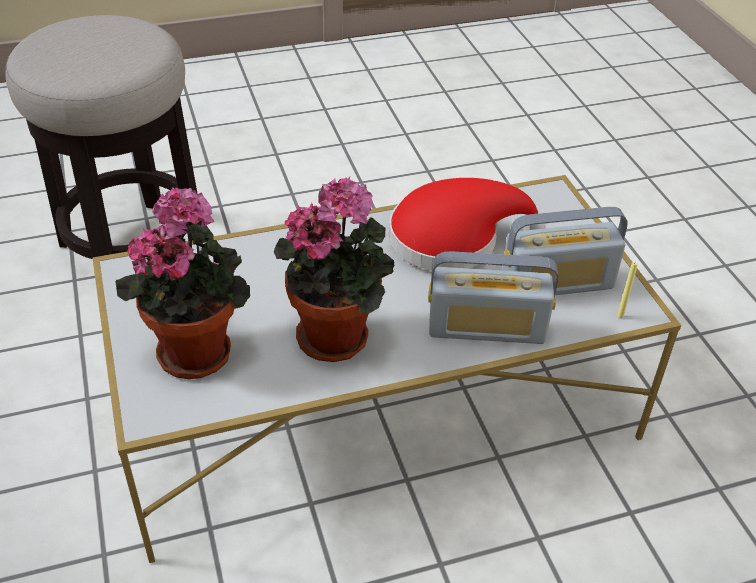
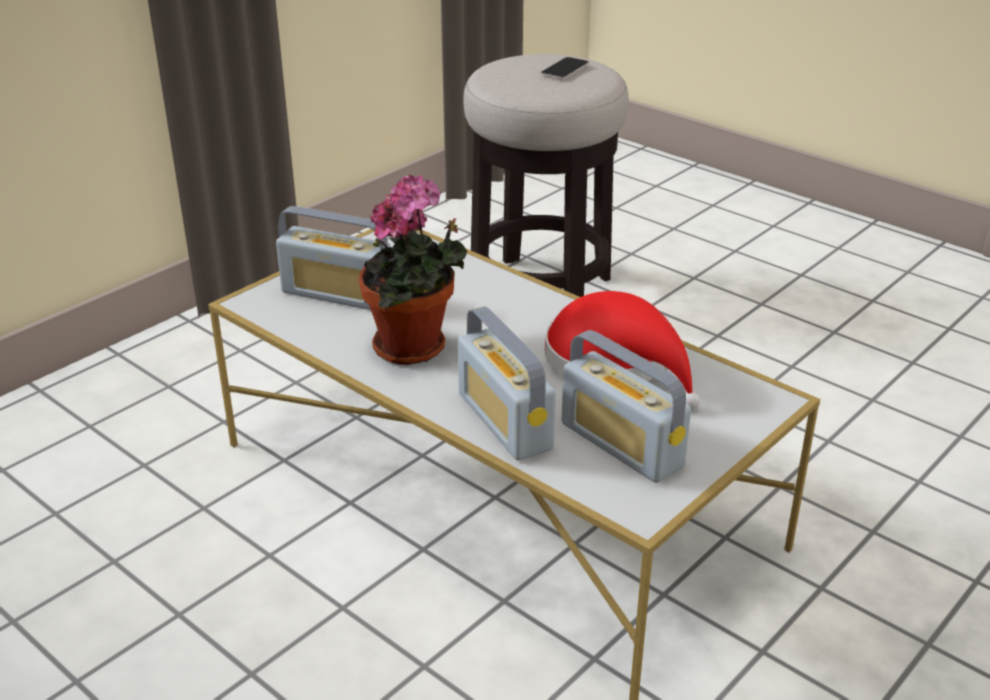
camera: 60 degrees right, 10 degrees down
potted plant [115,187,250,379] -> radio [276,206,391,310]
yellow candle [617,263,637,318] -> none
none -> phone [541,57,589,79]

